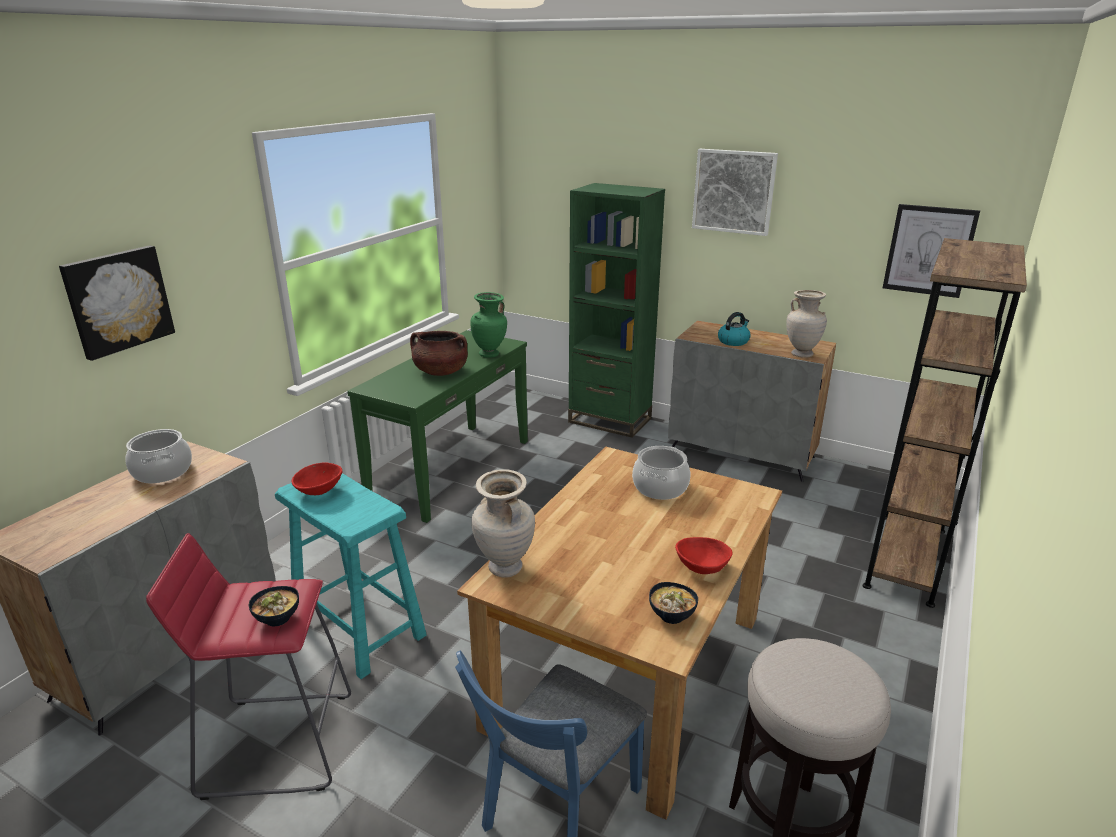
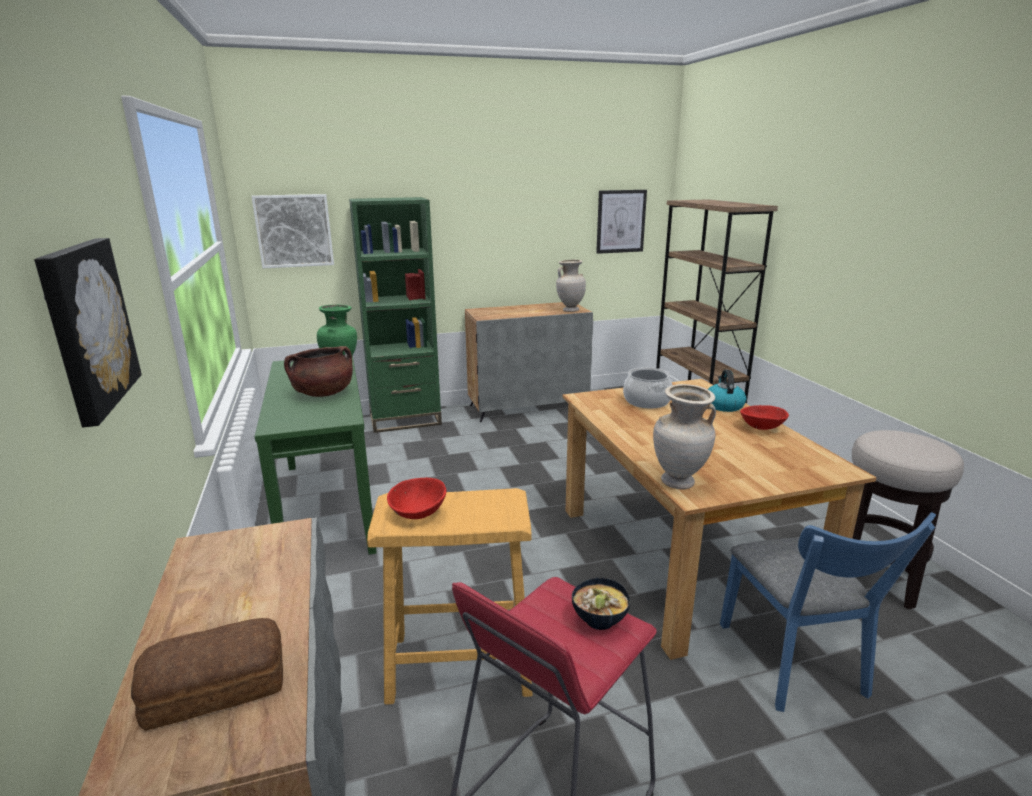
camera: 45 degrees left, 5 degrees down
cooking pot [125,429,192,483] -> none
turquoise stool [275,473,427,679] -> beige stool [367,488,533,705]
bowl [649,582,698,624] -> none
picture [692,149,778,236] -> picture moved to [251,194,334,268]
kettle [718,312,750,346] -> kettle moved to [708,370,746,412]
none -> bread [131,618,283,731]

